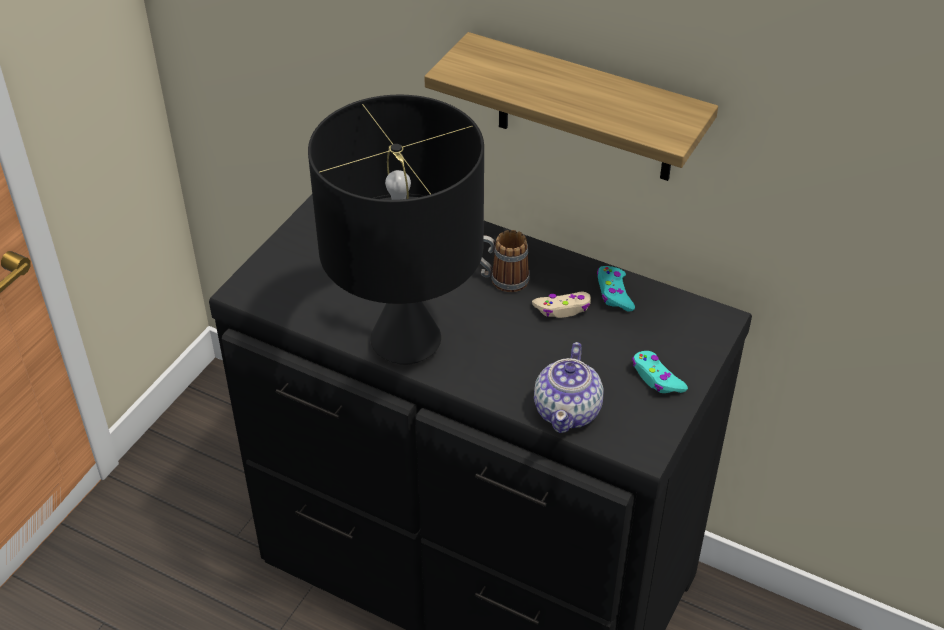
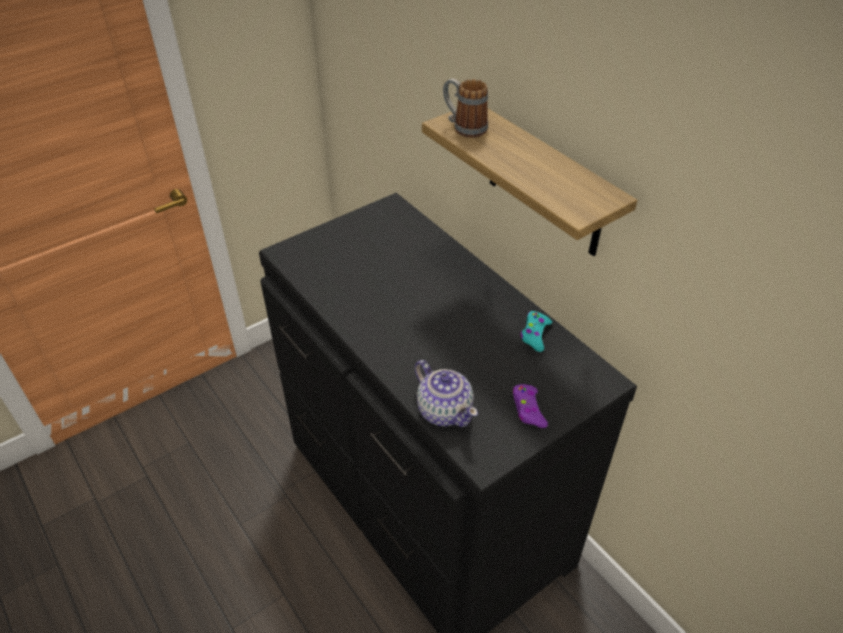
camera: 25 degrees right, 0 degrees up
black table lamp [308,95,484,365] -> none
mug [480,230,530,292] -> mug moved to [443,78,488,138]
beige game controller [532,291,591,318] -> none
teapot [534,342,603,433] -> teapot turned 75 degrees counterclockwise [415,360,478,427]
turquoise game controller [632,351,688,393] -> purple game controller [513,384,548,428]

